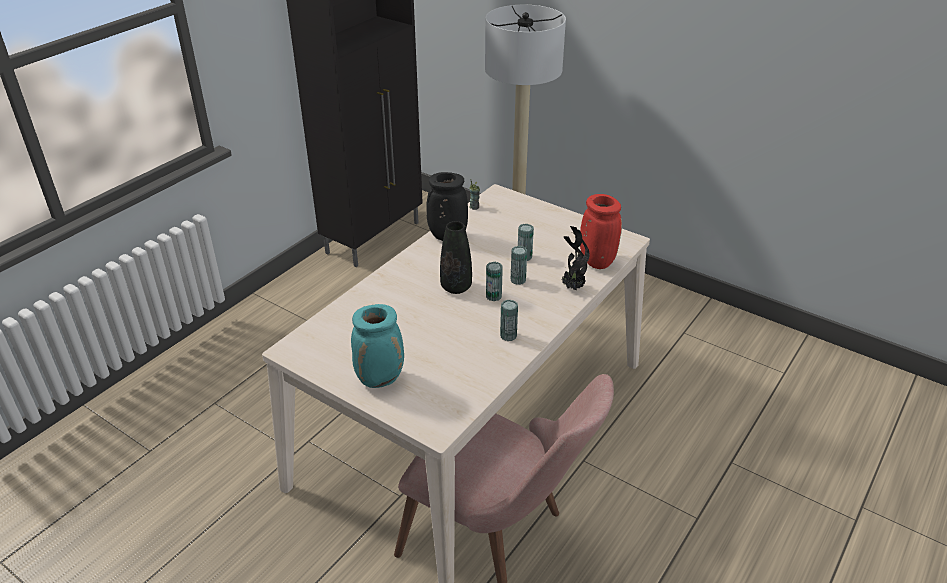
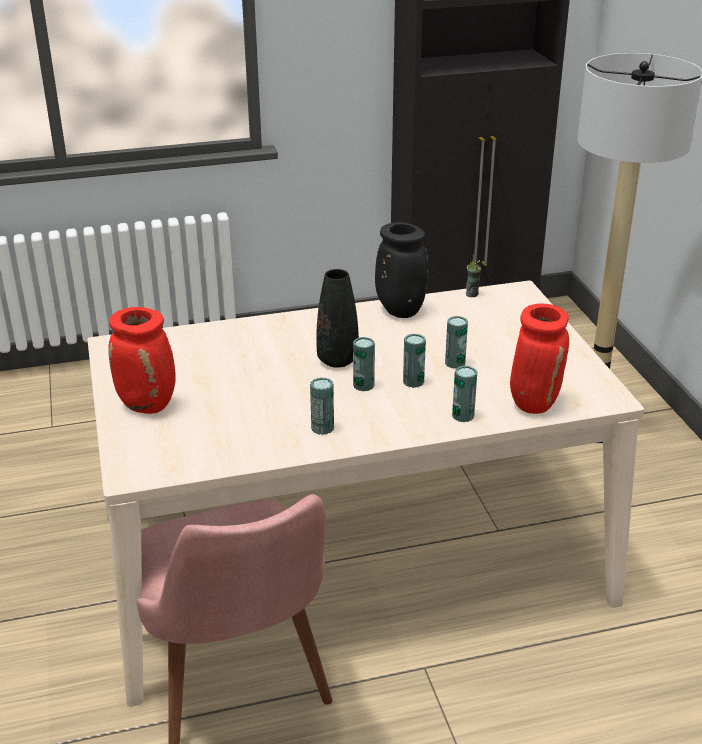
camera: 40 degrees right, 5 degrees down
turquoise vase [351,304,404,388] -> red vase [108,307,176,414]
potted plant [562,226,589,290] -> can [452,366,477,422]

